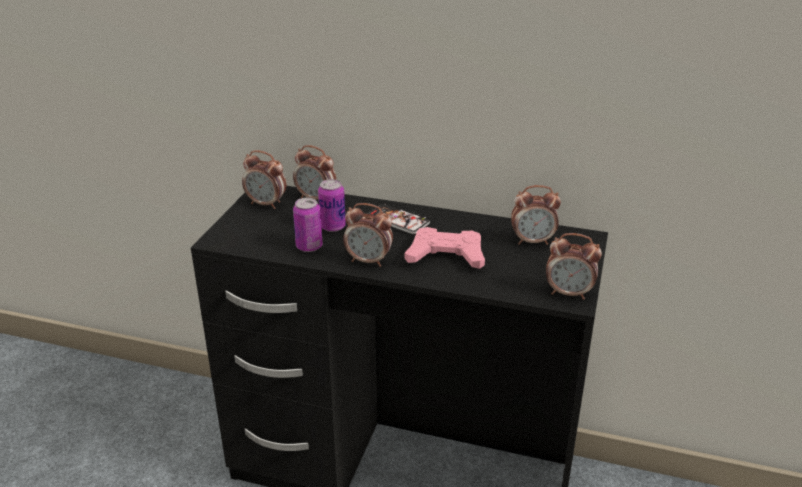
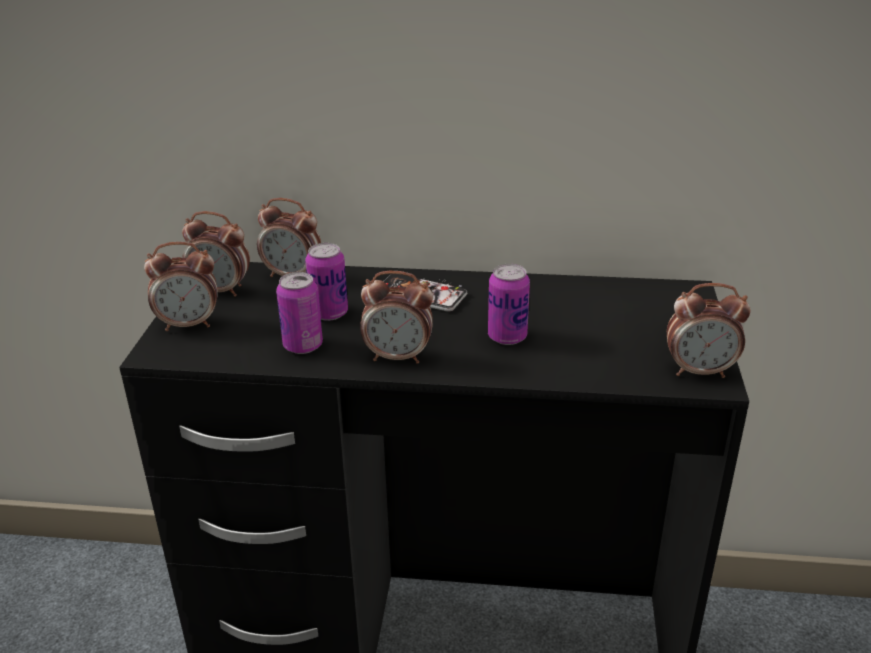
camera: 10 degrees left, 0 degrees up
pink game controller [405,227,485,269] -> can [488,264,530,345]
alarm clock [511,185,561,245] -> alarm clock moved to [144,242,218,331]

